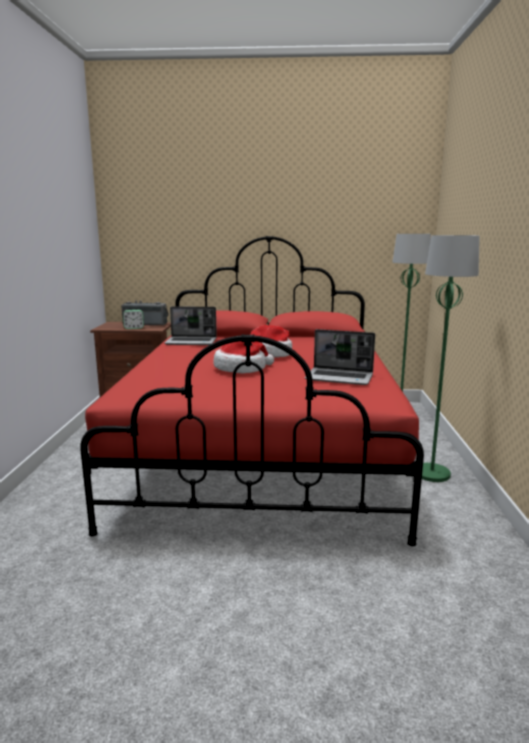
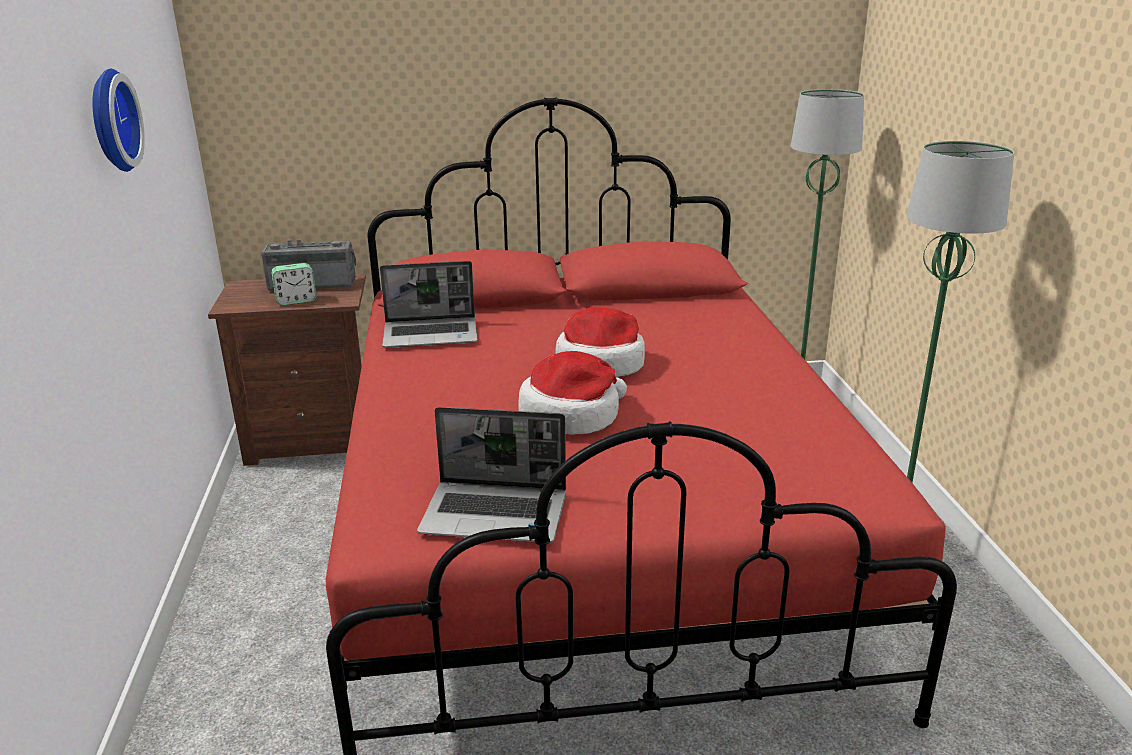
camera: 10 degrees left, 10 degrees up
laptop [305,329,375,385] -> laptop moved to [417,407,566,543]
none -> wall clock [92,69,145,172]

